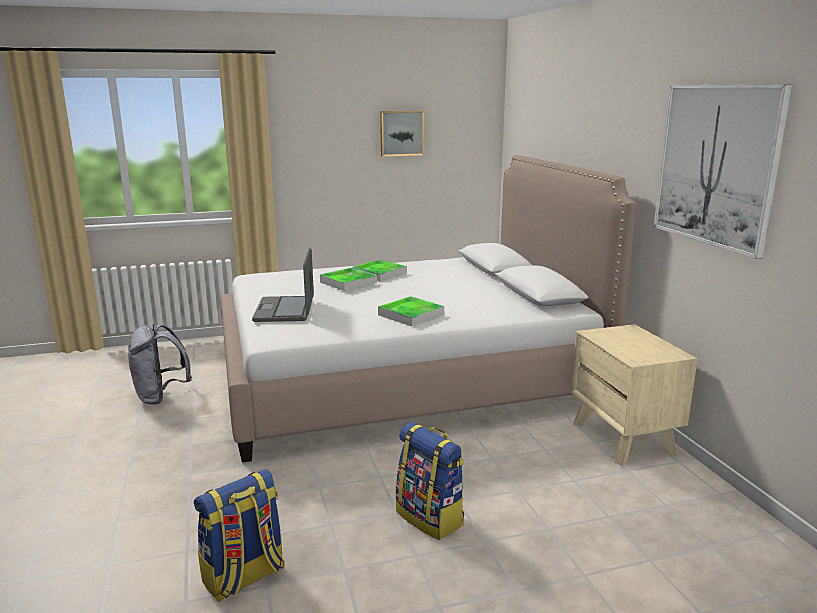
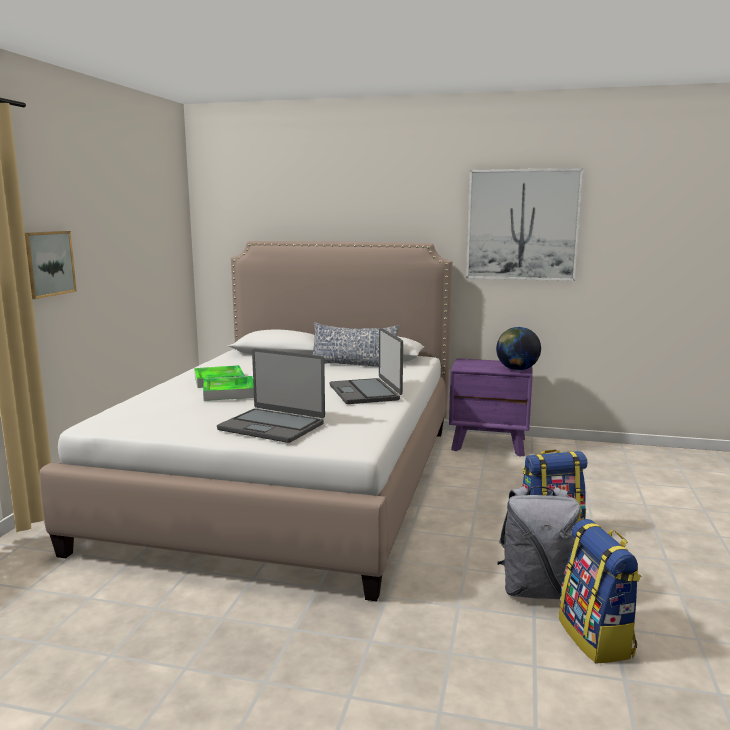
camera: 60 degrees left, 5 degrees down
grey backpack [128,324,192,405] -> grey backpack moved to [497,486,580,599]
tray [378,296,444,326] -> laptop [330,327,403,404]
picture [380,111,424,156] -> picture moved to [25,231,77,299]
beige nightstand [571,324,698,466] -> purple nightstand [449,358,533,457]
none -> pillow [312,322,400,367]
none -> globe [496,327,541,370]

